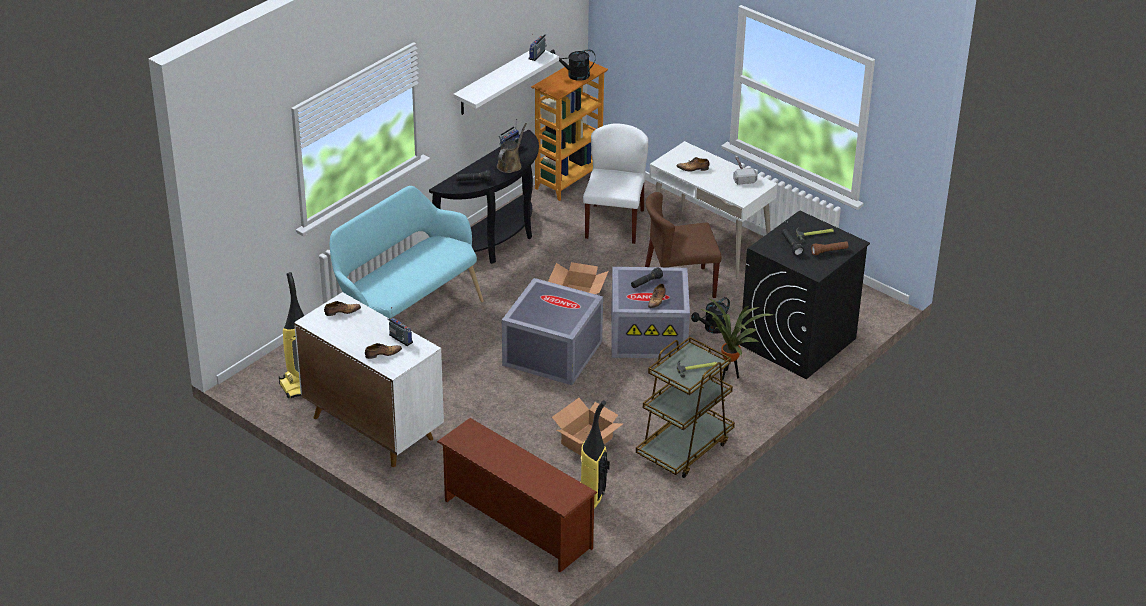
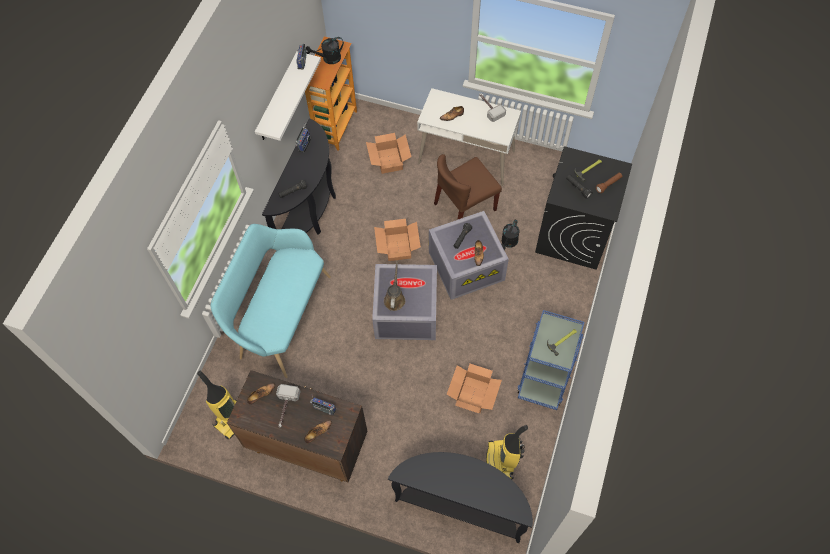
camera: 20 degrees left, 25 degrees up
white cabinet [294,292,444,467] -> brown cabinet [227,370,367,482]
brown shoe rack [437,418,597,572] -> black console table [388,452,533,543]
brown watering can [497,123,527,173] -> brown watering can moved to [384,261,405,311]
white chair [583,123,648,244] -> cardboard box [366,133,411,174]
brown cart [636,337,735,478] -> blue cart [517,310,584,410]
potted plant [701,299,774,380] -> none
none -> hammer [276,384,300,427]

